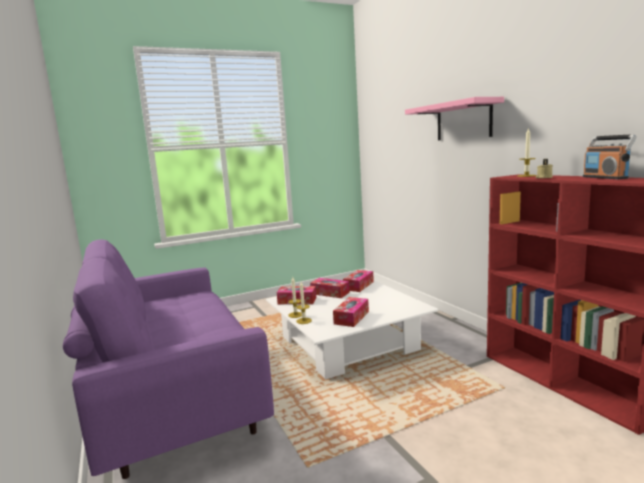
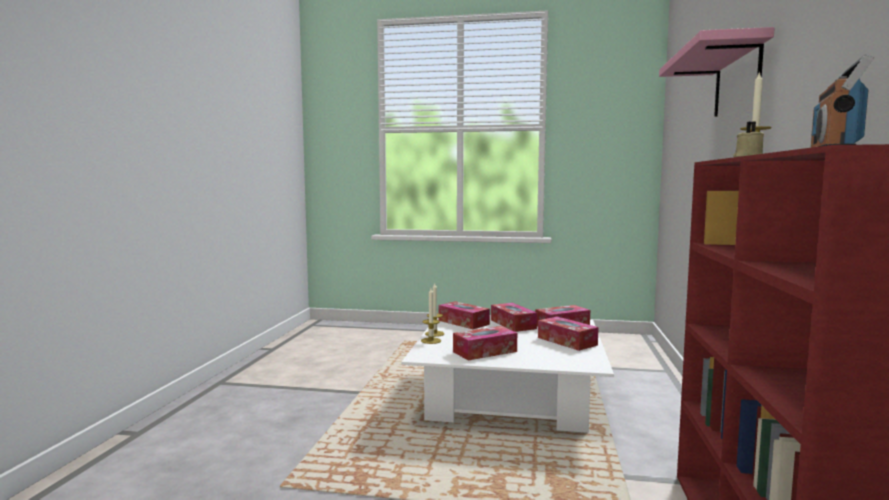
camera: 35 degrees right, 5 degrees down
purple sofa [63,239,274,479] -> none
none -> tissue box [538,316,599,351]

